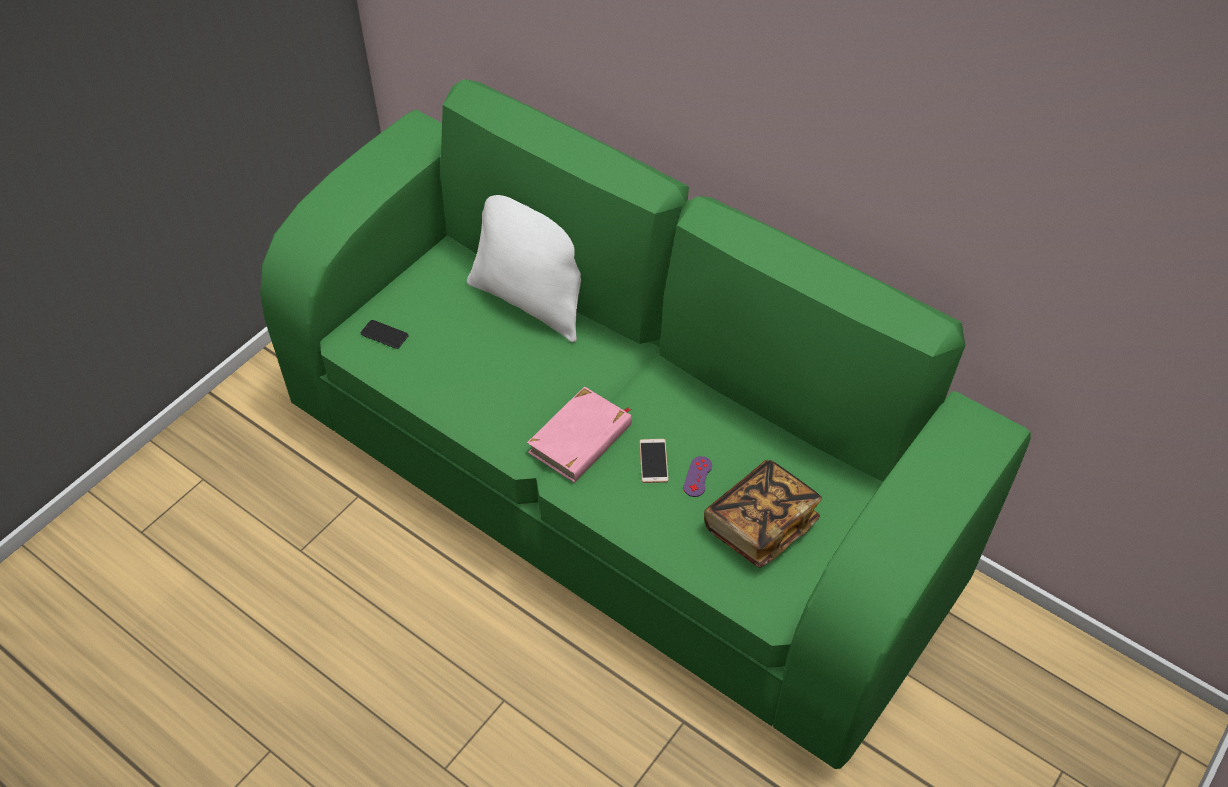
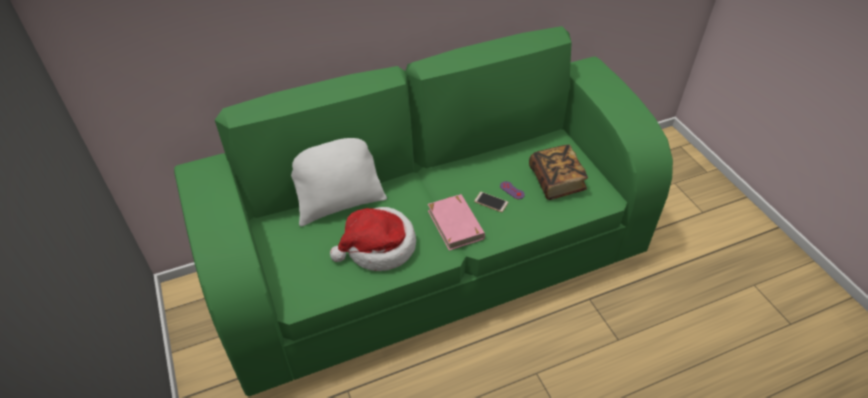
camera: 60 degrees left, 5 degrees down
phone [361,320,409,349] -> none
none -> hat [330,207,416,271]

